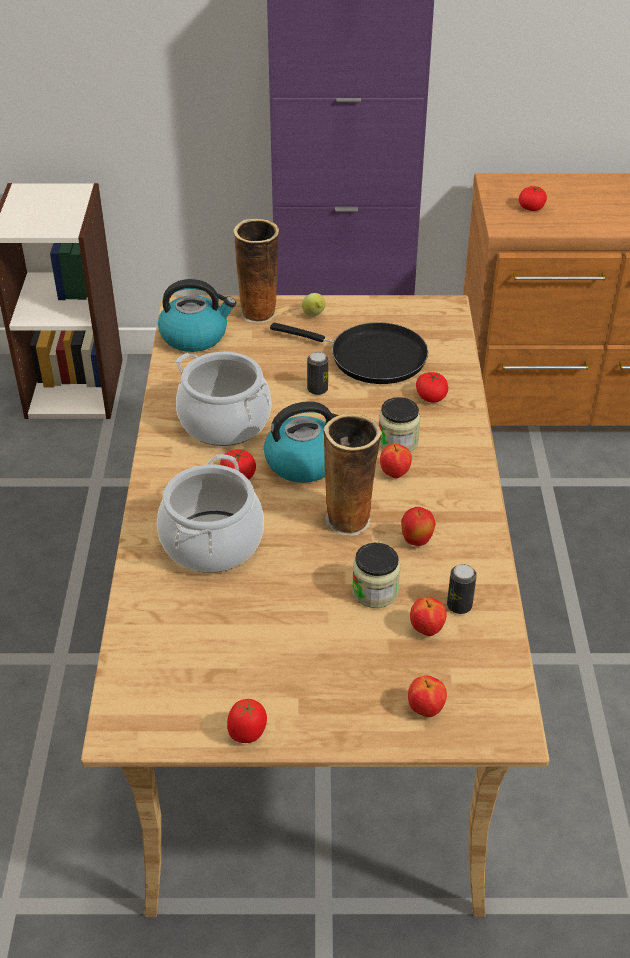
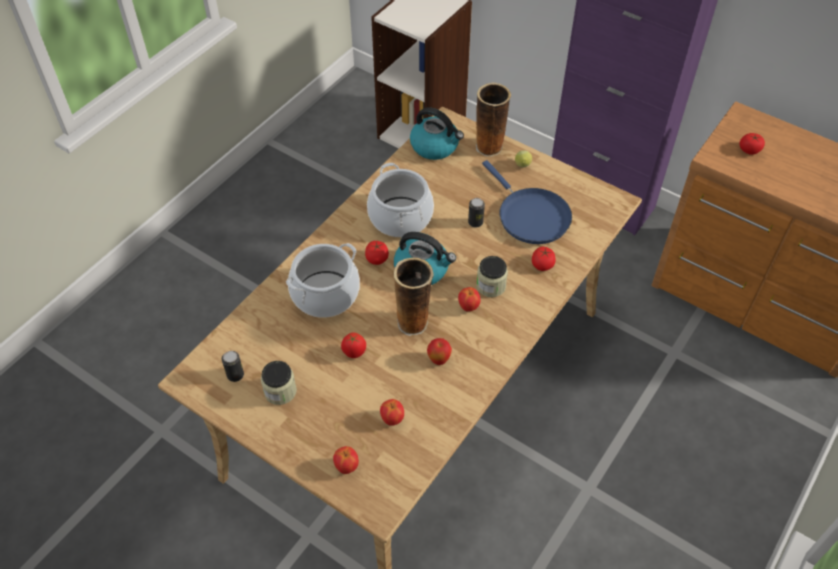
camera: 35 degrees right, 10 degrees up
tomato [227,699,267,743] -> tomato moved to [341,333,366,358]
black frying pan [270,322,428,384] -> blue frying pan [482,160,572,244]
jar [352,543,400,608] -> jar moved to [261,361,297,405]
can [447,564,477,614] -> can moved to [222,351,244,382]

